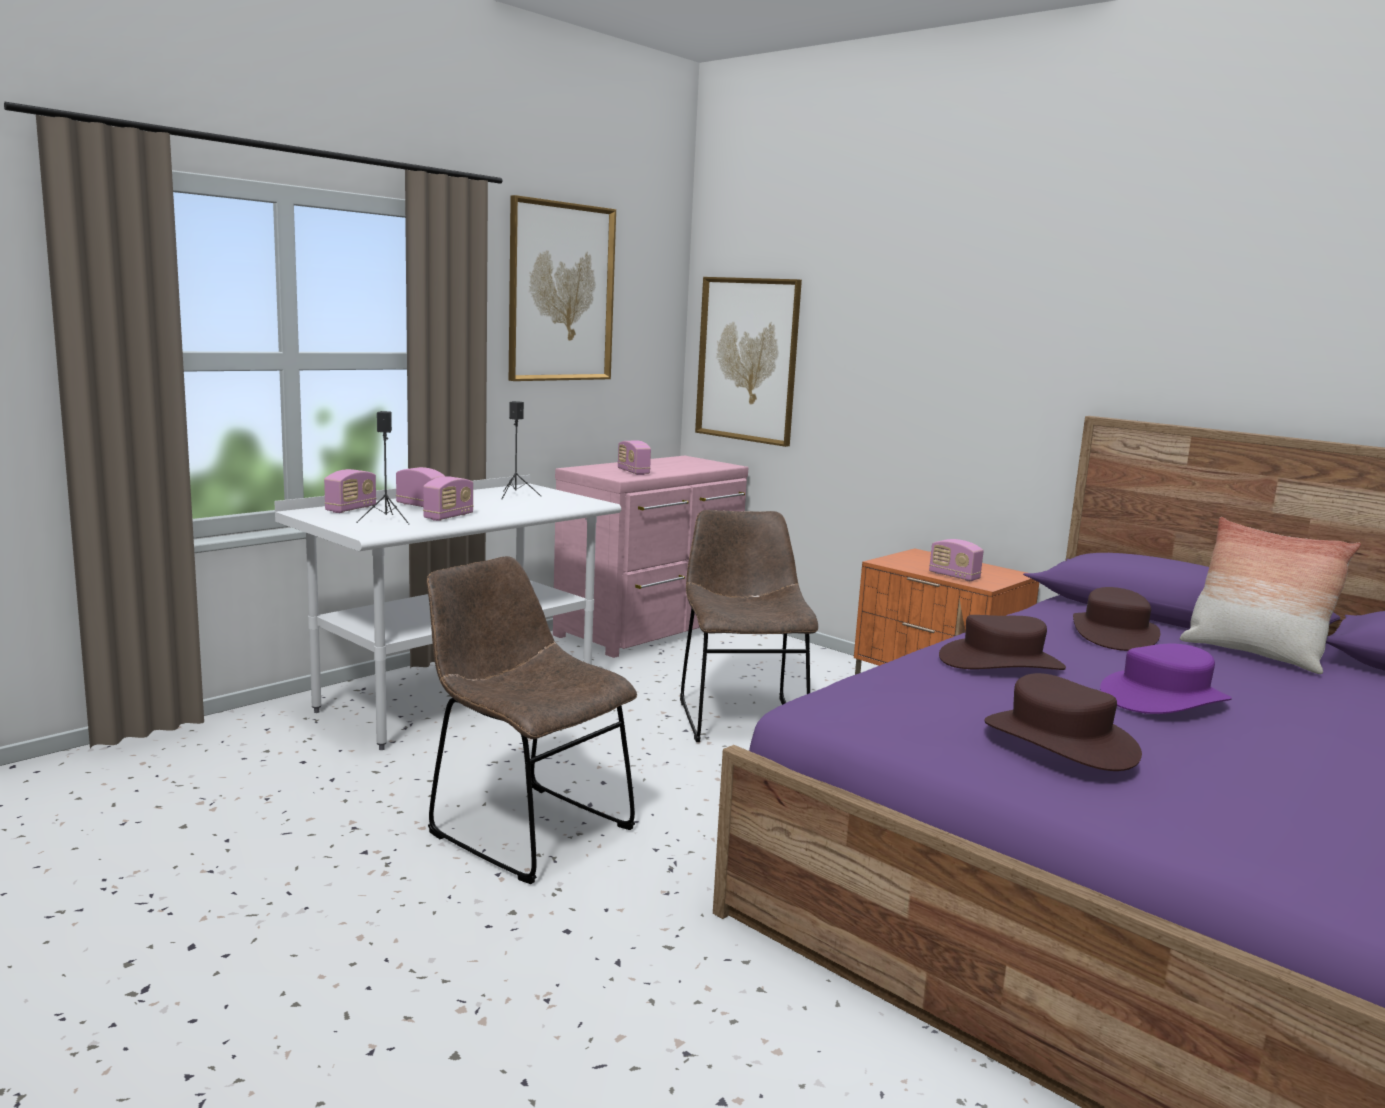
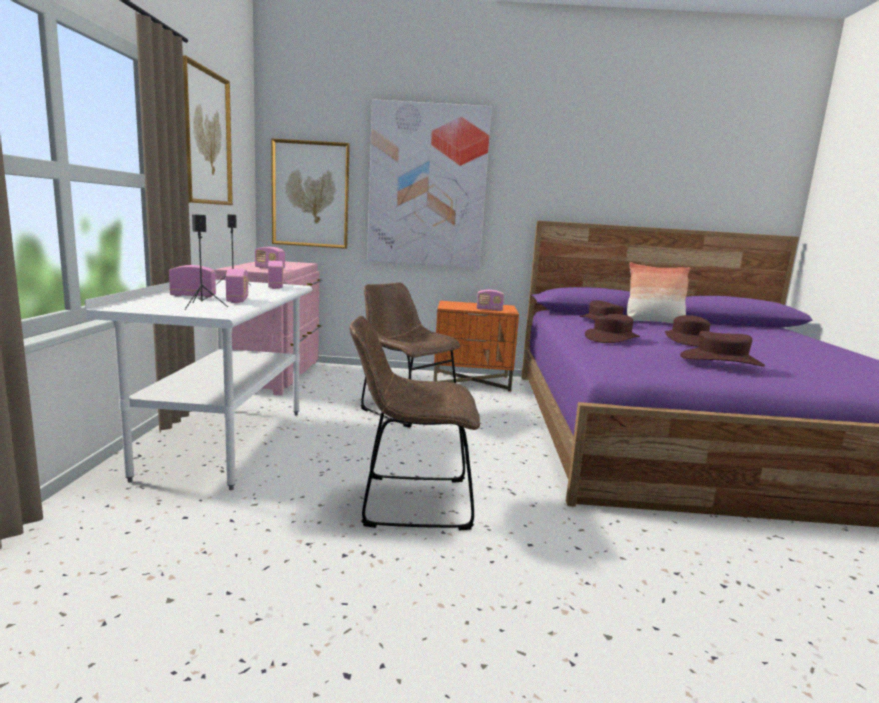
camera: 40 degrees left, 0 degrees up
radio [324,469,376,513] -> radio moved to [268,261,283,289]
purple hat [1100,644,1232,714] -> brown hat [665,315,710,346]
none -> picture [367,99,492,268]

